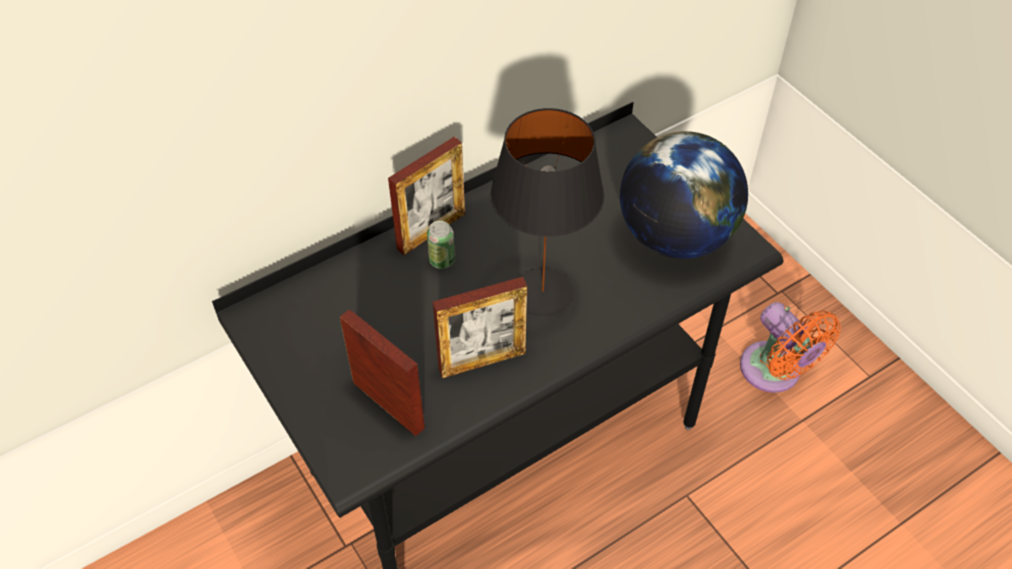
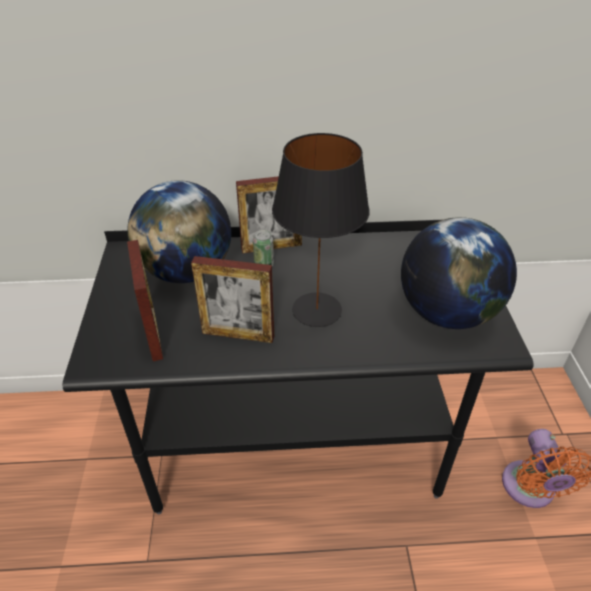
camera: 30 degrees right, 10 degrees down
none -> globe [127,180,231,283]

